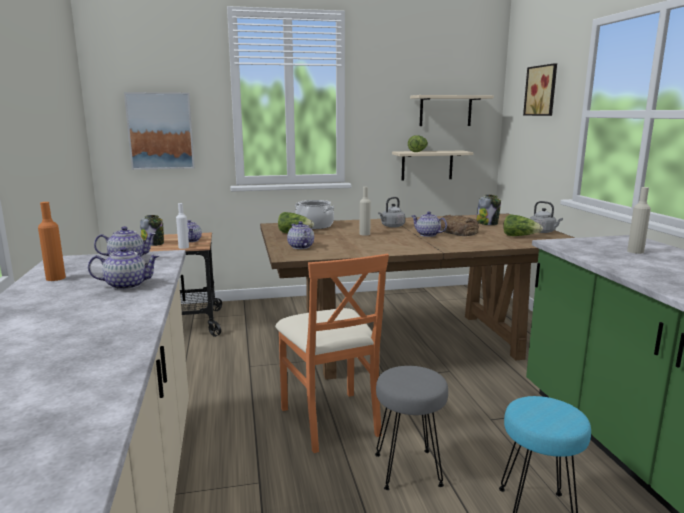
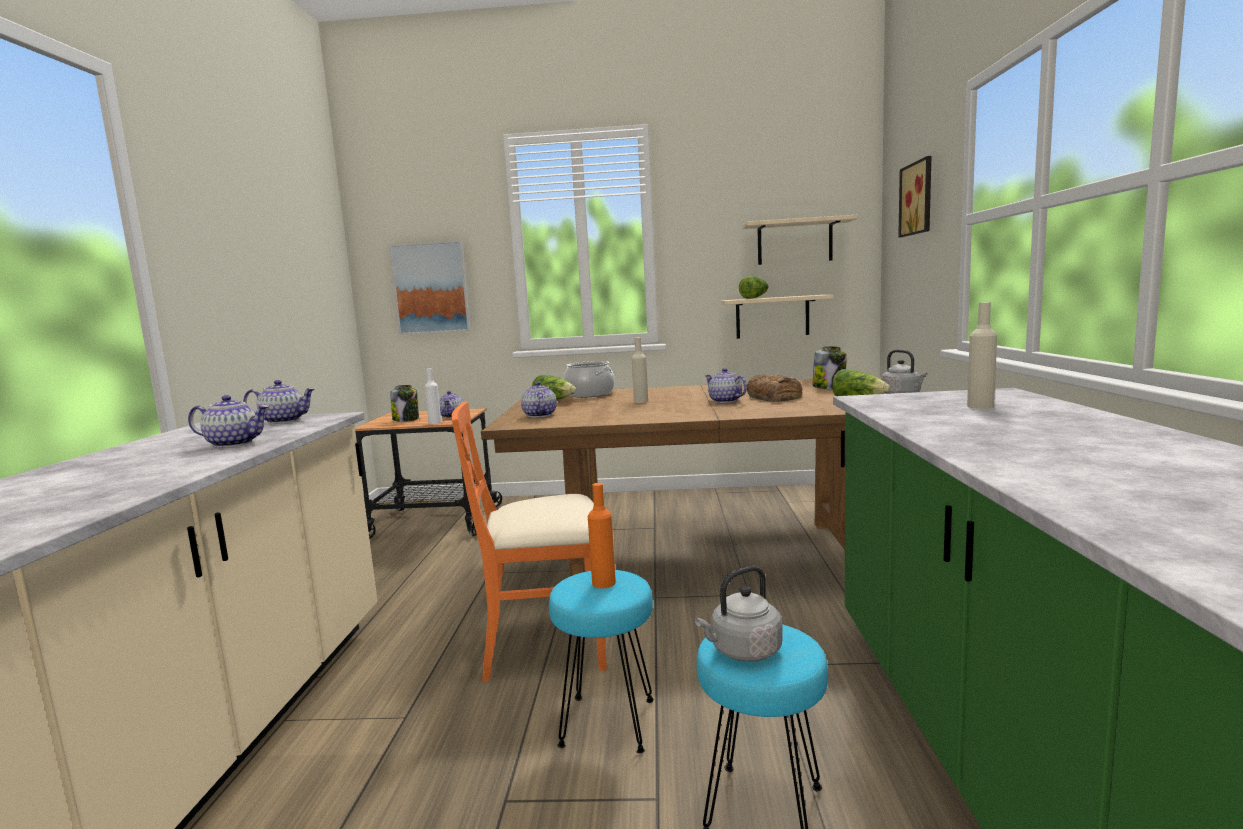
camera: 15 degrees right, 5 degrees down
orange bottle [38,202,66,281] -> orange bottle moved to [588,483,616,588]
orange chair [275,254,389,453] -> orange chair turned 90 degrees clockwise [451,402,607,681]
grey stool [375,366,448,490] -> turquoise stool [549,570,654,753]
grey kettle [378,197,405,228] -> grey kettle moved to [695,566,783,662]

